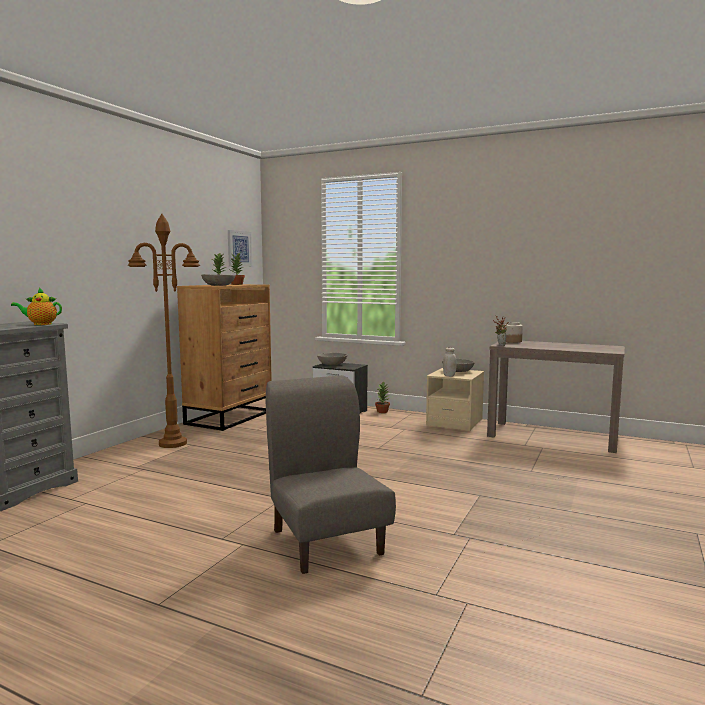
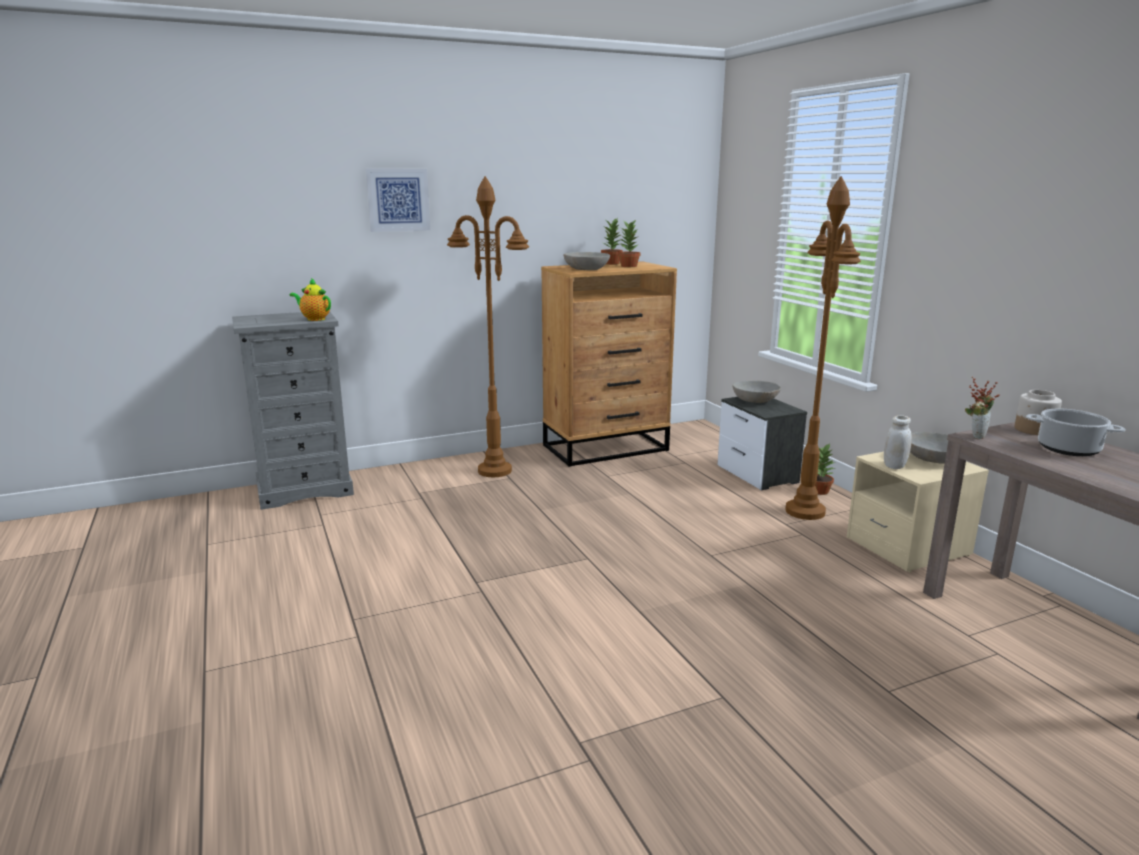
camera: 40 degrees right, 10 degrees up
picture [228,230,252,267] -> picture moved to [365,168,430,232]
grey chair [266,375,396,574] -> none
none -> brown floor lamp [785,176,861,520]
none -> cooking pot [1026,409,1125,456]

